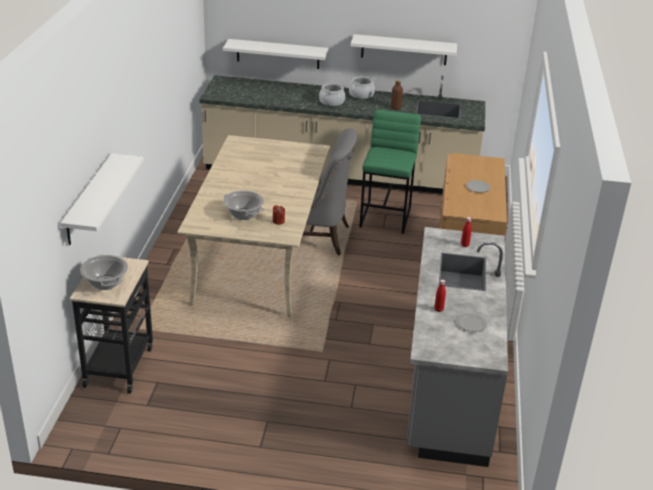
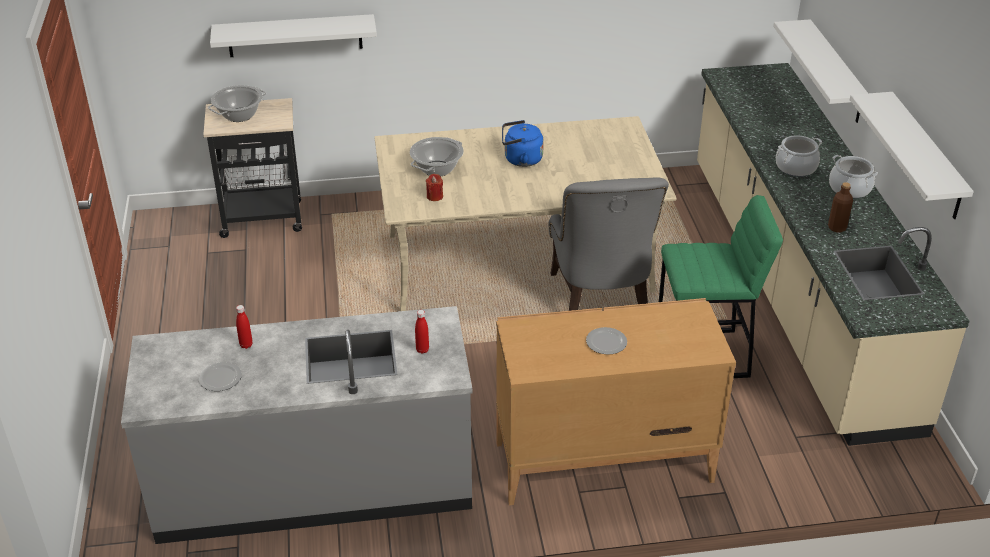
camera: 75 degrees right, 5 degrees up
none -> blue kettle [502,120,544,167]

